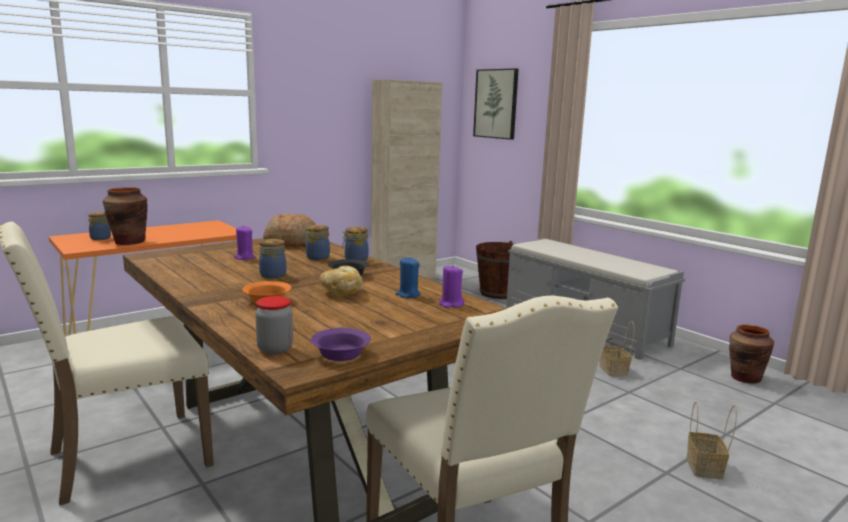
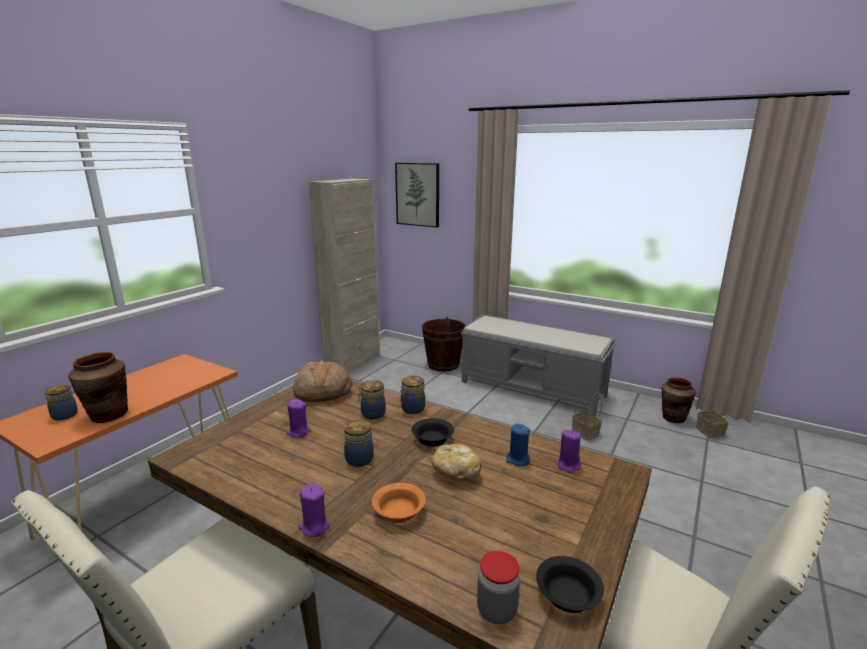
camera: 20 degrees left, 5 degrees up
purple bowl [311,328,371,361] -> black bowl [536,556,604,613]
basket [686,401,737,479] -> basket moved to [696,392,731,438]
none -> purple candle [299,483,330,537]

